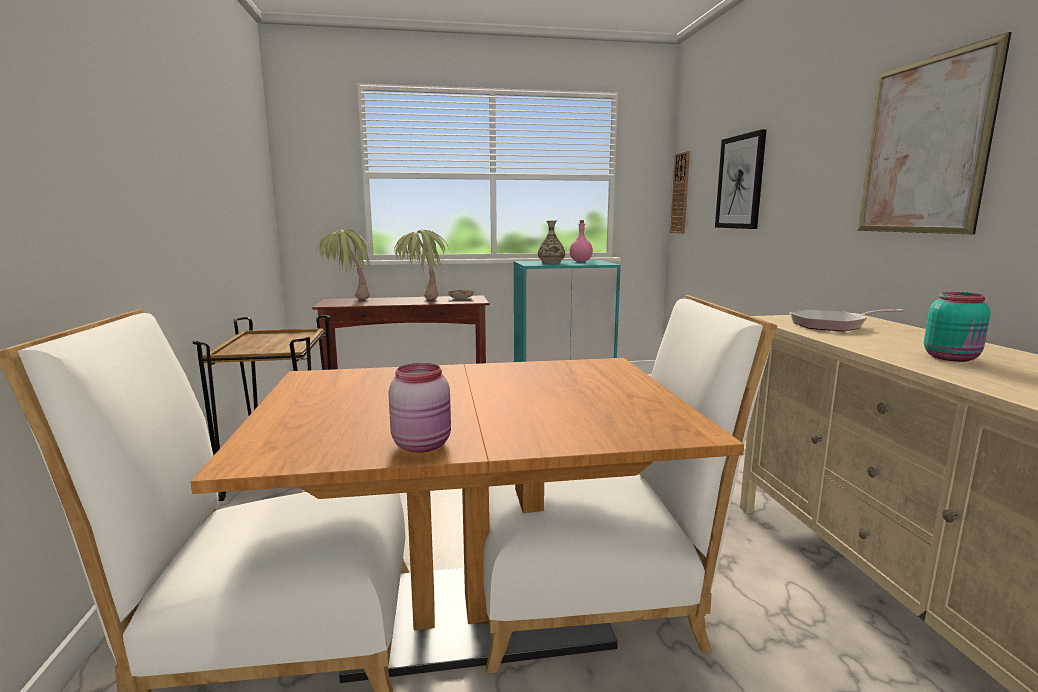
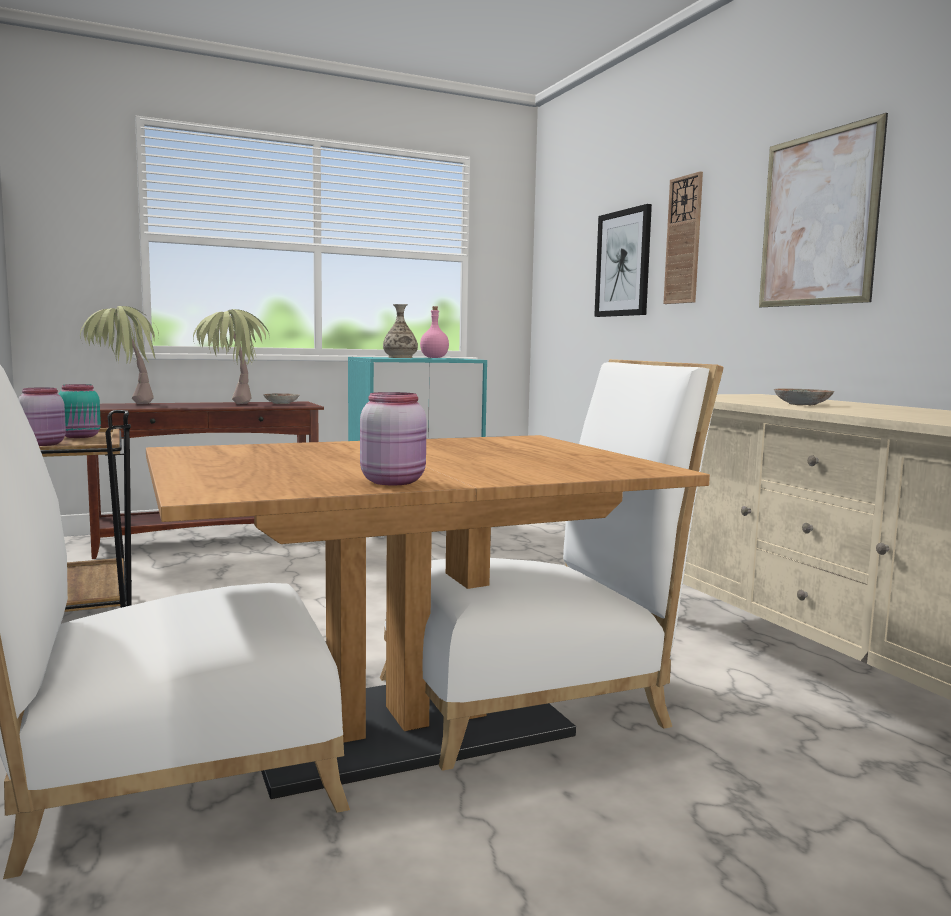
camera: 15 degrees left, 5 degrees down
wall clock [670,151,690,234] -> wall clock moved to [663,171,703,304]
frying pan [789,309,905,331] -> none
turquoise jar [924,292,990,362] -> turquoise jar moved to [58,384,101,438]
none -> pink jar [18,388,66,446]
none -> plate [774,389,834,406]

